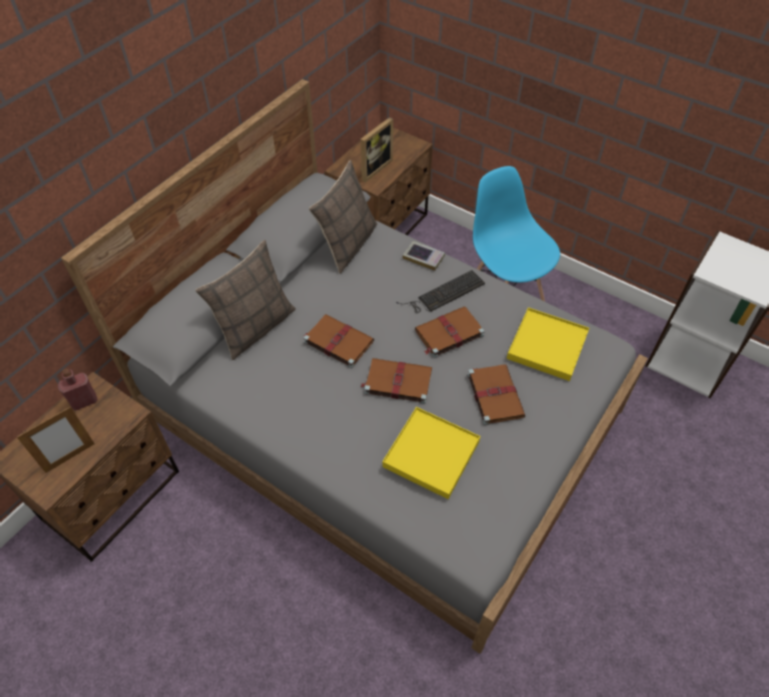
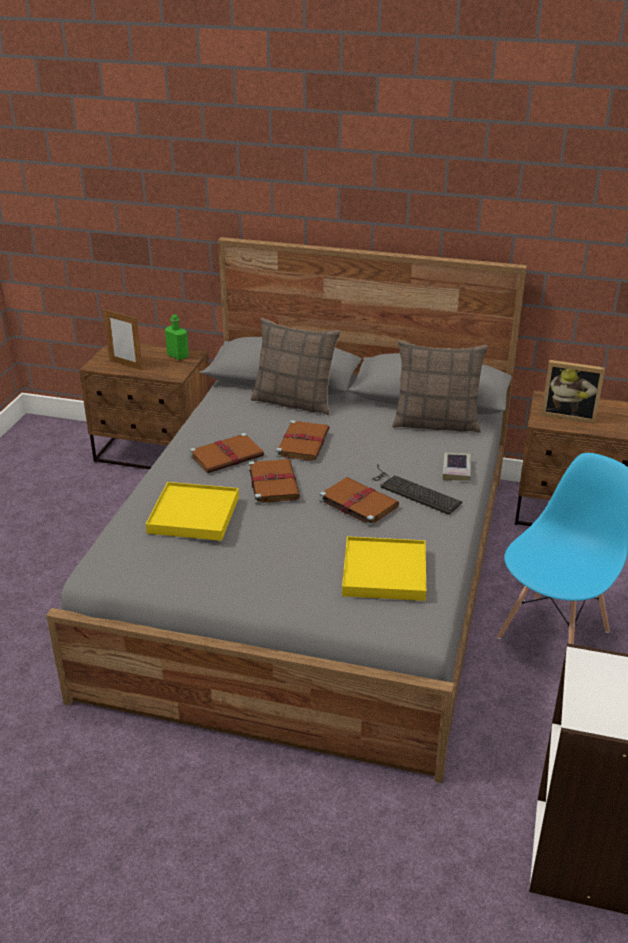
camera: 70 degrees right, 20 degrees down
red bottle [58,369,97,411] -> green bottle [165,314,189,360]
brown book [467,364,525,425] -> brown book moved to [190,433,264,473]

